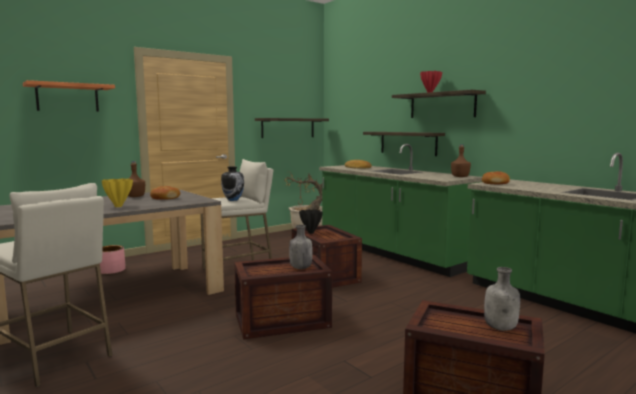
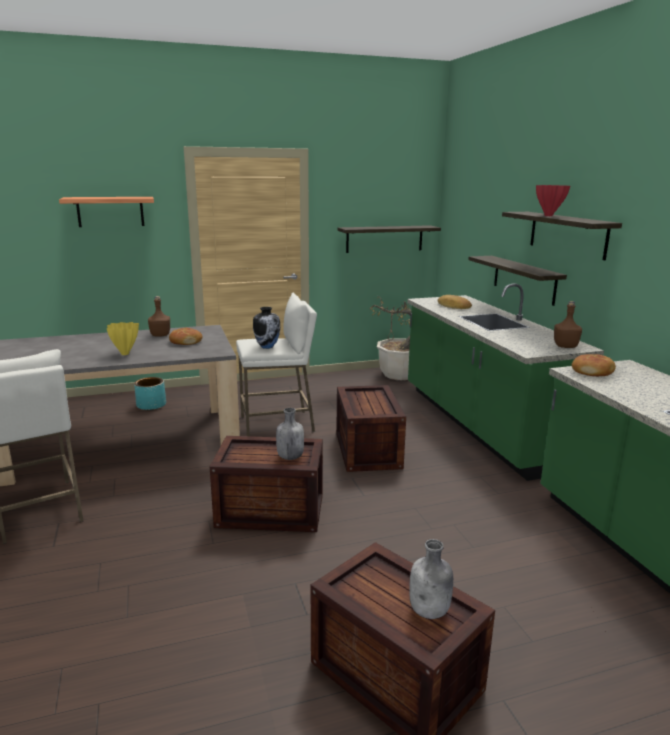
camera: 20 degrees right, 10 degrees up
pink planter [100,245,126,275] -> turquoise planter [134,377,166,410]
black vase [299,209,323,234] -> none

